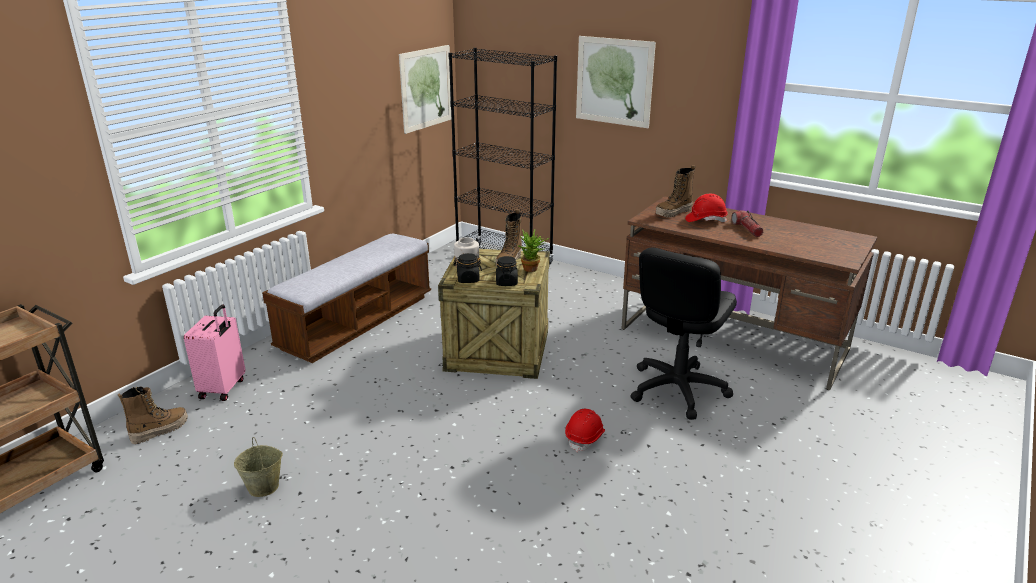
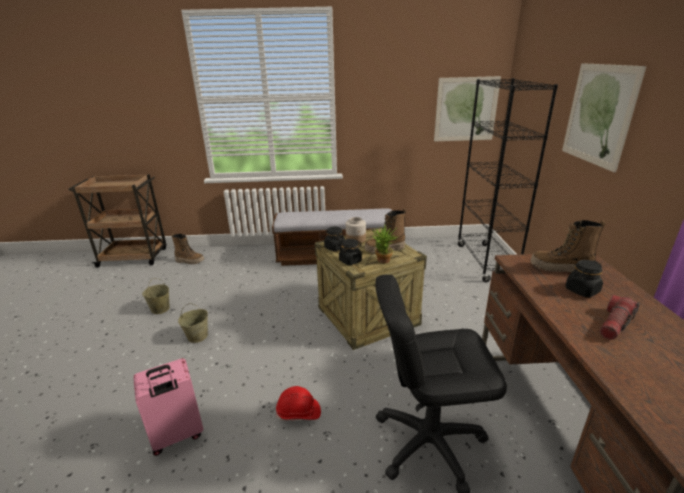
camera: 55 degrees right, 0 degrees up
pink suitcase [184,304,245,401] -> pink suitcase moved to [133,358,203,456]
red hard hat [685,194,728,222] -> black jar [565,260,603,297]
none -> beige bucket [178,303,208,343]

